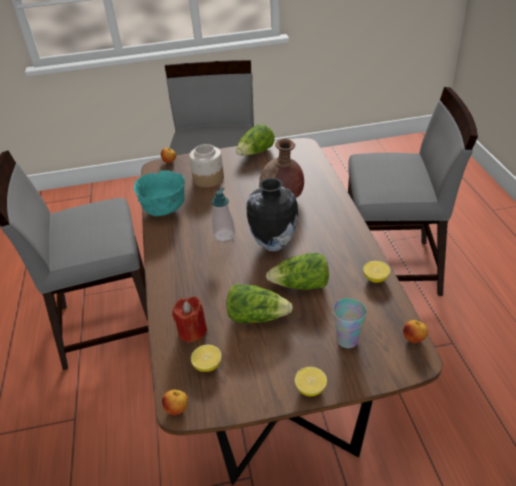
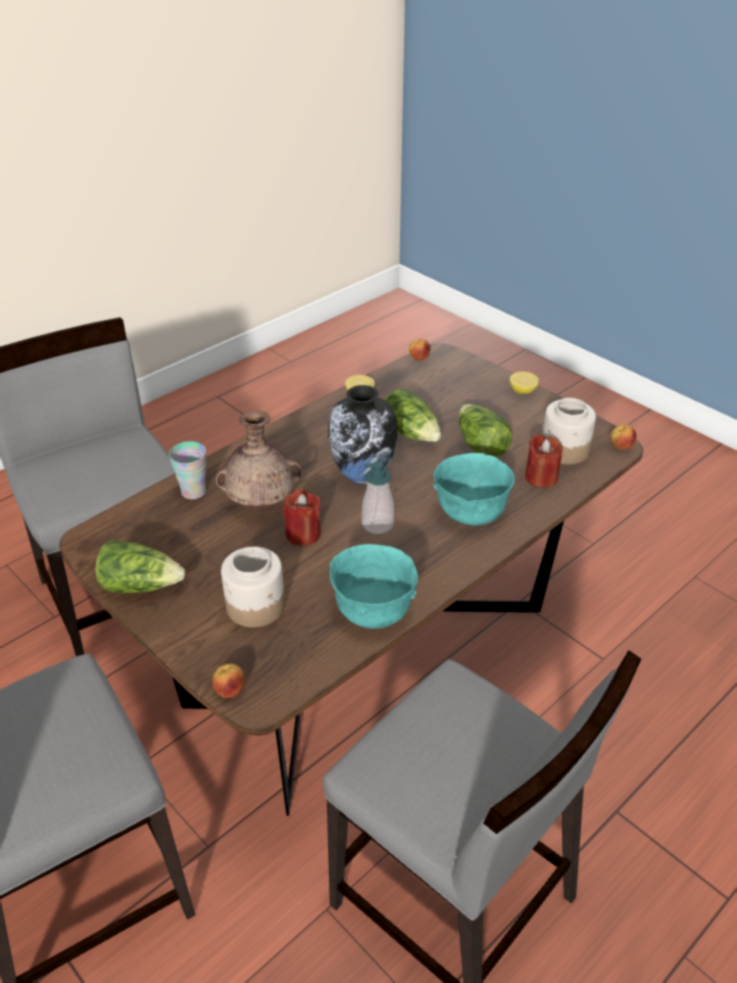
camera: 125 degrees left, 0 degrees up
lemon [191,345,222,372] -> jar [542,398,596,465]
cup [333,298,366,348] -> cup moved to [169,441,206,499]
none -> red candle [283,489,321,546]
none -> turquoise bowl [433,453,515,526]

